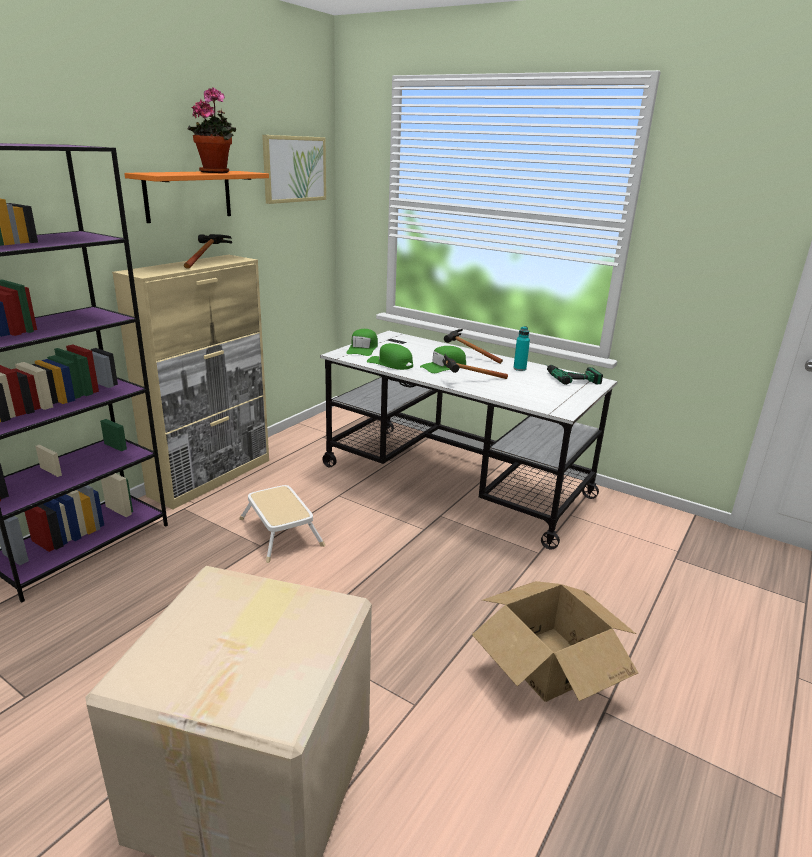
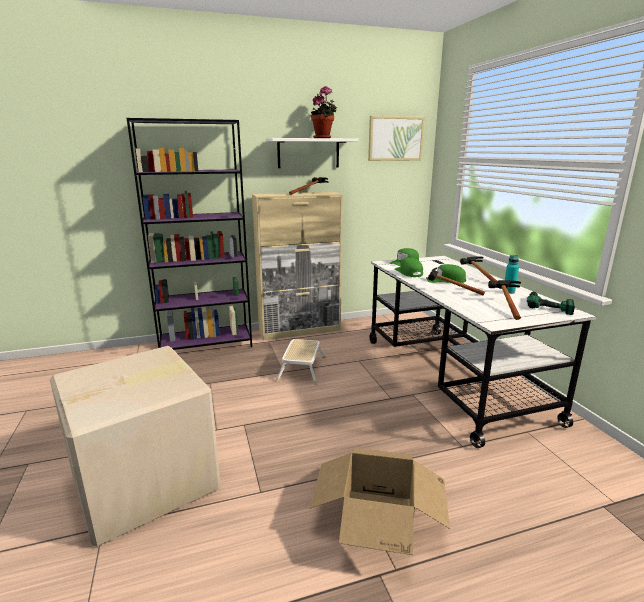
camera: 40 degrees right, 5 degrees down
orange shelf [124,171,269,223] -> white shelf [267,138,358,168]
none -> hammer [488,280,521,320]

